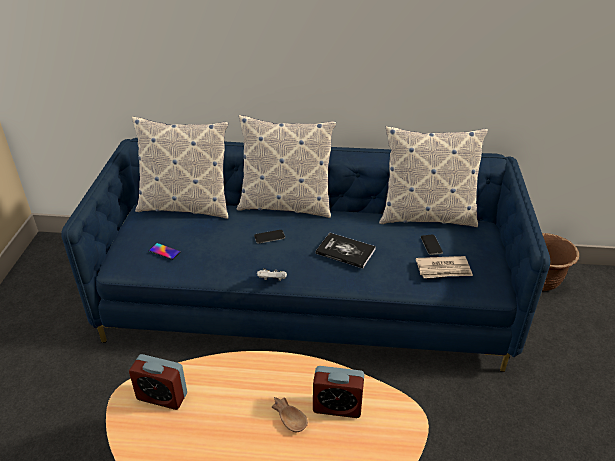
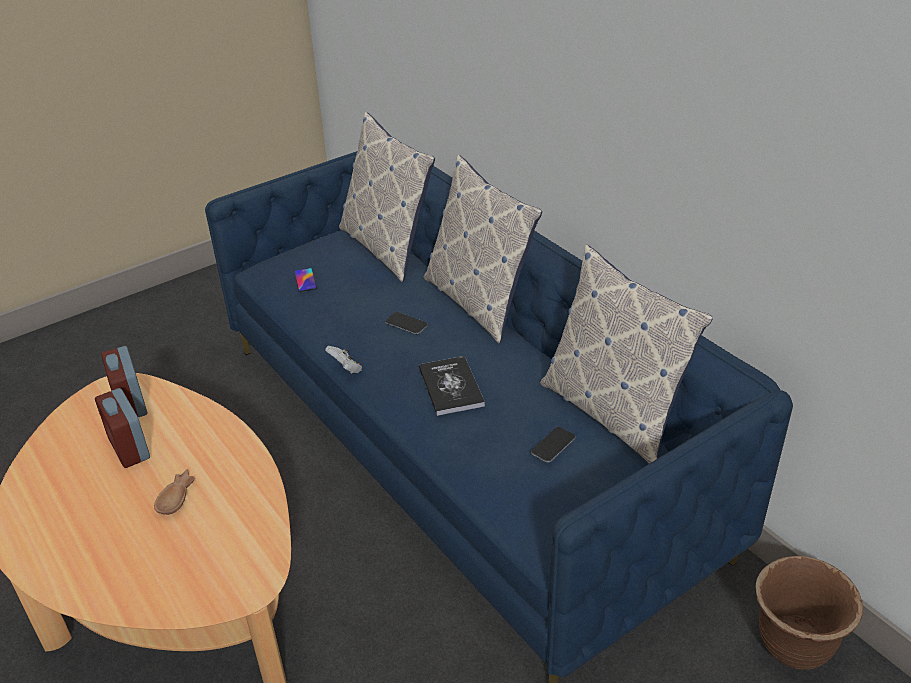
camera: 50 degrees right, 0 degrees up
alarm clock [313,366,364,418] -> alarm clock moved to [95,388,150,468]
newspaper [416,256,473,278] -> none

